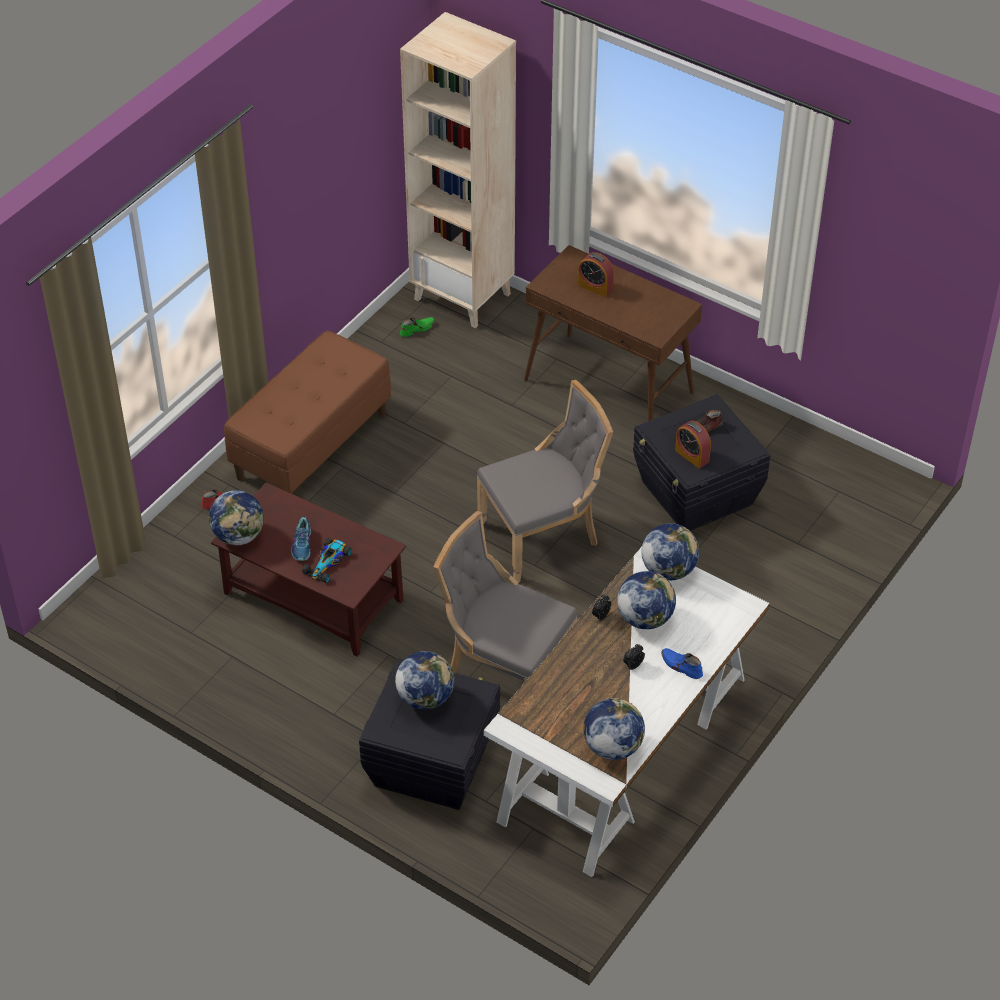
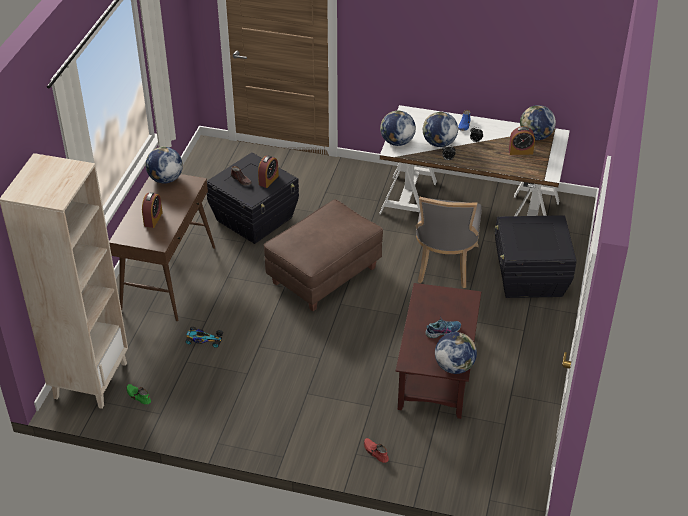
camera: 110 degrees left, 5 degrees down
brown bench [224,330,391,494] -> none
toy car [302,538,352,583] -> toy car moved to [185,327,223,348]
globe [395,651,454,710] -> globe moved to [145,147,183,184]
grey chair [477,380,613,583] -> brown ottoman [264,199,383,311]
none -> alarm clock [509,126,535,155]

